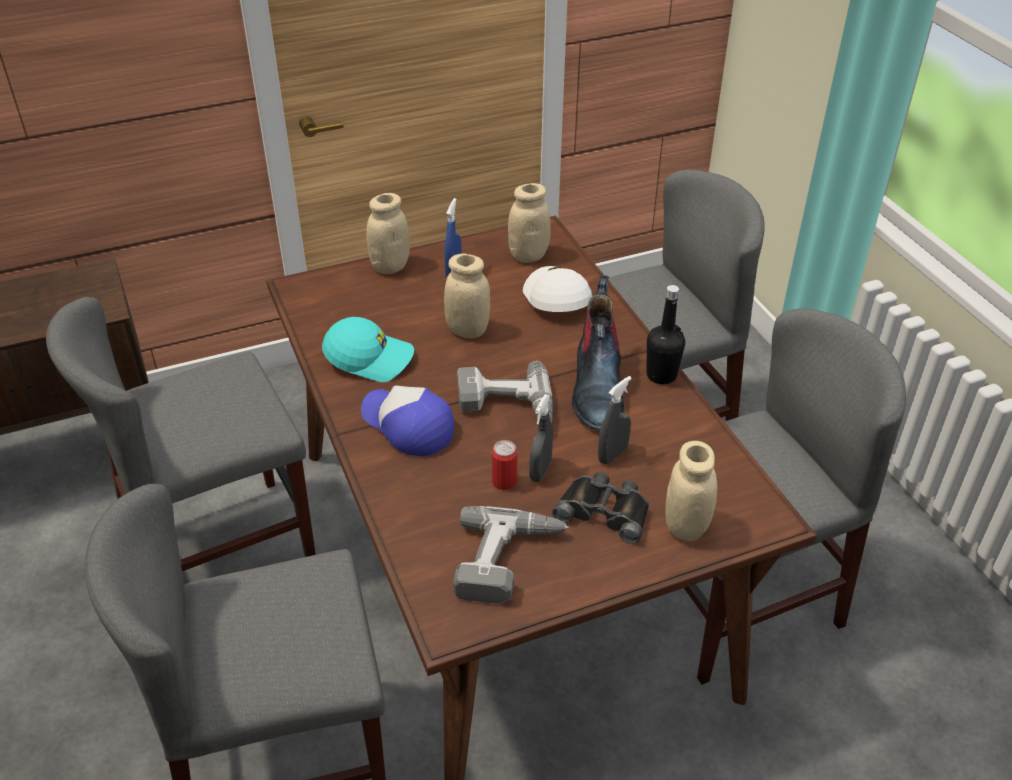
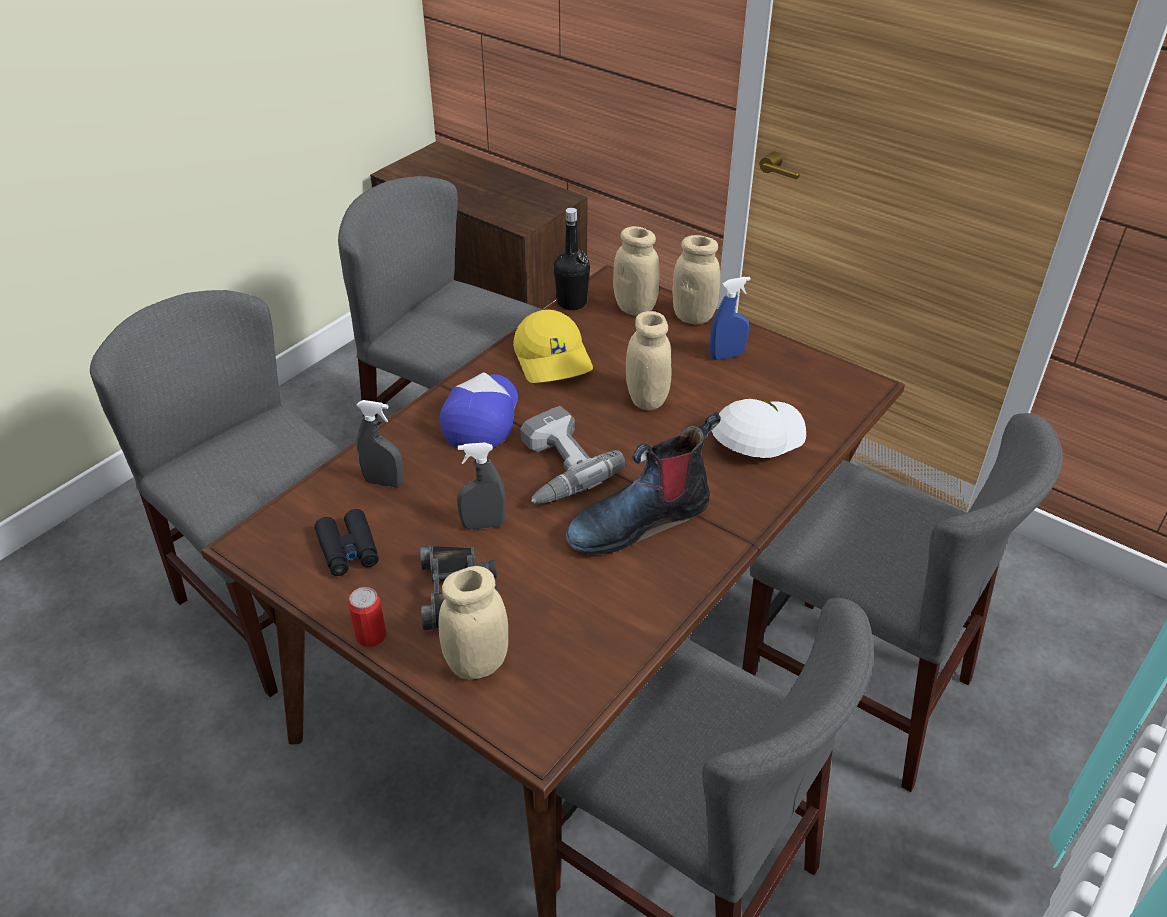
camera: 60 degrees right, 0 degrees up
turquoise cap [322,317,414,382] -> yellow cap [513,310,593,383]
power drill [453,506,569,604] -> black binoculars [315,509,379,576]
can [492,440,518,490] -> can moved to [348,587,386,647]
beige jar [508,183,551,263] -> beige jar moved to [613,226,660,316]
grey spray bottle [598,376,632,464] -> grey spray bottle moved to [356,400,403,487]
black bottle [646,285,685,384] -> black bottle moved to [554,208,590,310]

